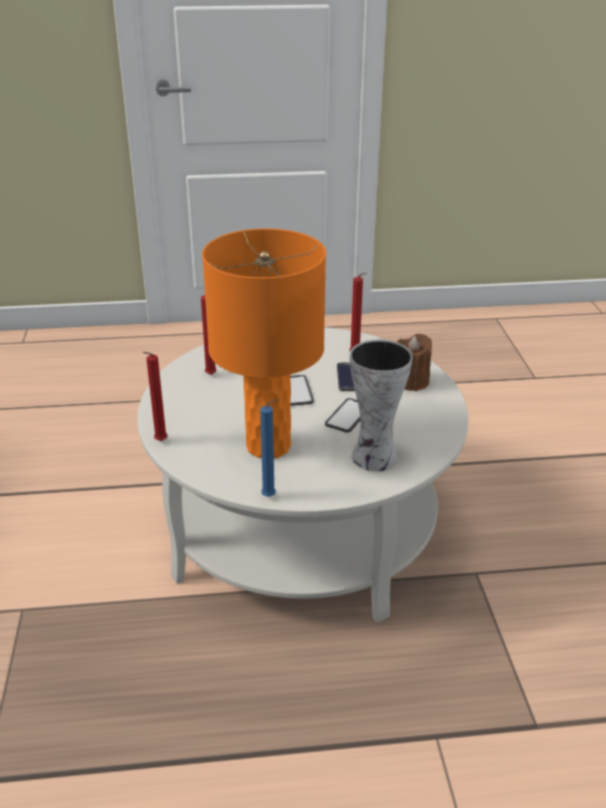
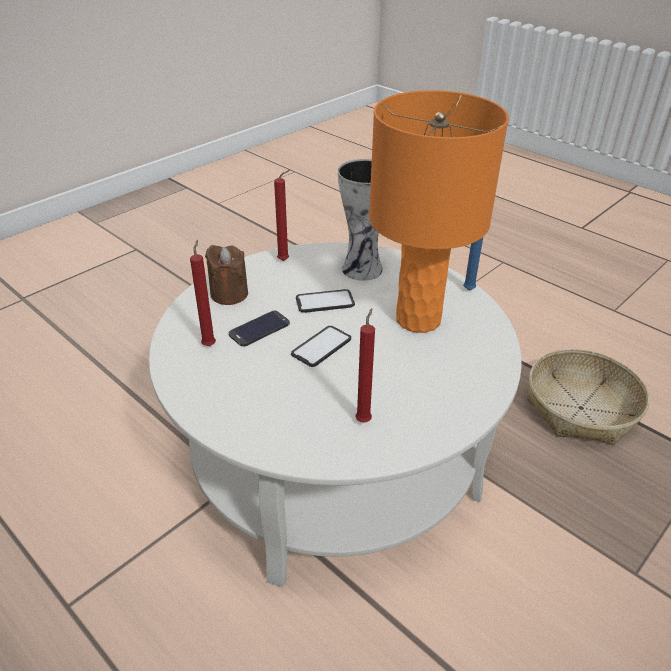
camera: 130 degrees left, 5 degrees up
red candle [143,352,167,441] -> red candle moved to [274,170,290,261]
none -> basket [528,349,650,445]

